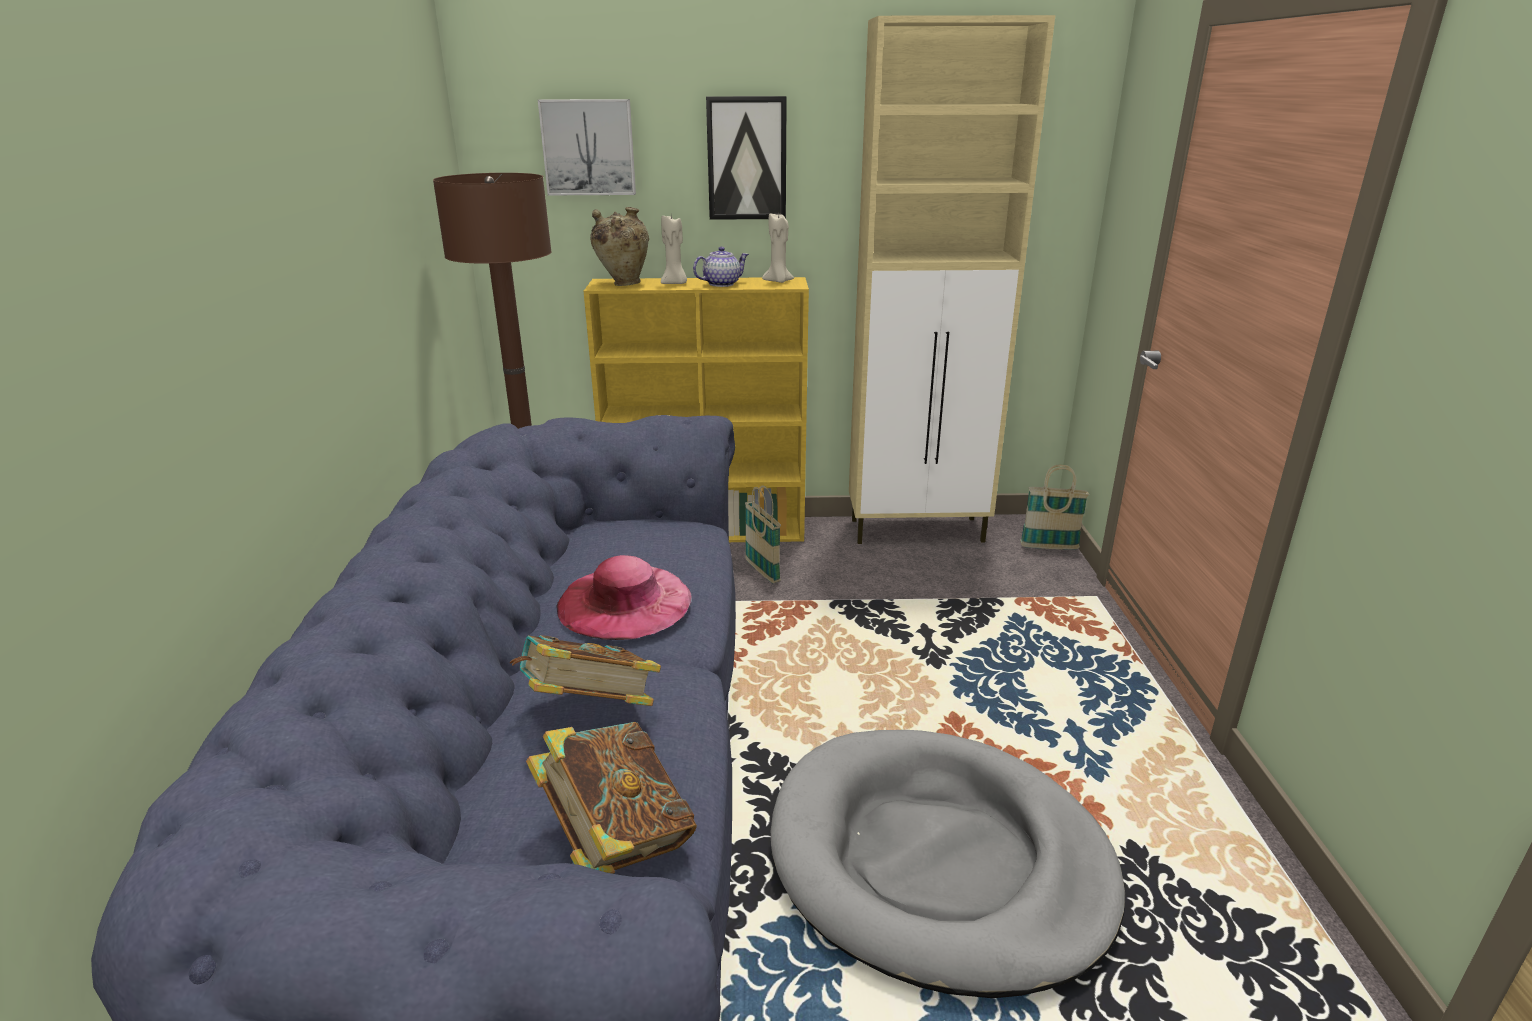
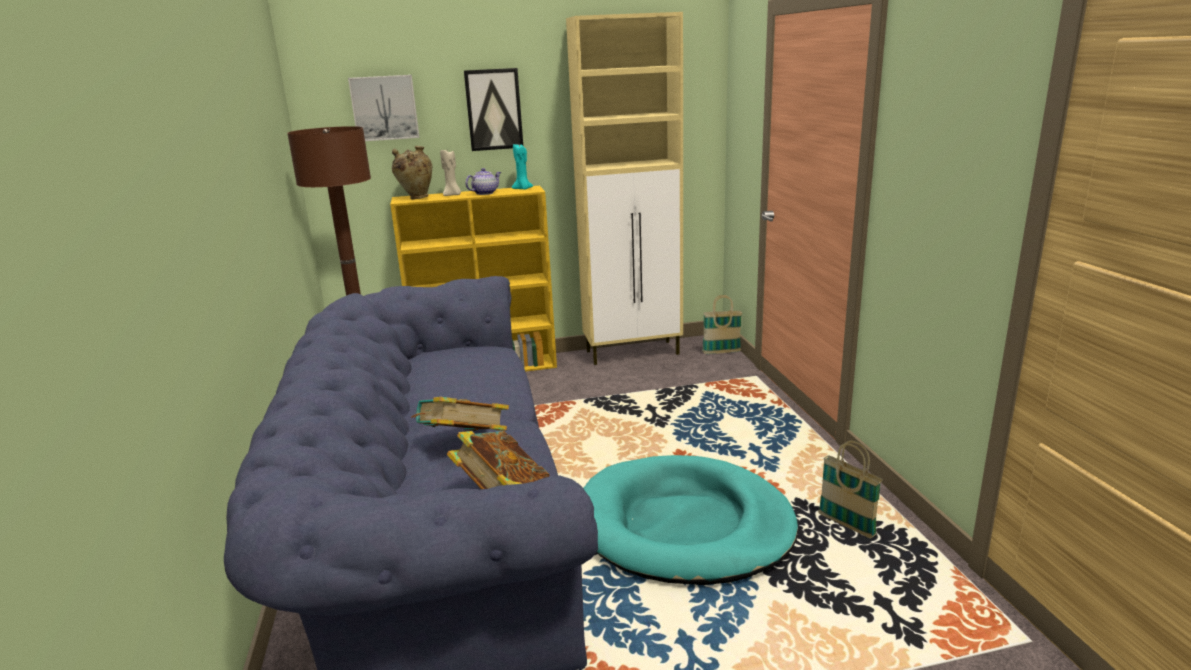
camera: 10 degrees left, 5 degrees down
pink hat [556,555,692,640] -> none
basket [745,485,781,583] -> basket moved to [818,441,883,539]
beige candle [762,213,794,283] -> turquoise candle [512,143,533,189]
grey dog bed [771,730,1126,998] -> turquoise dog bed [583,455,798,585]

